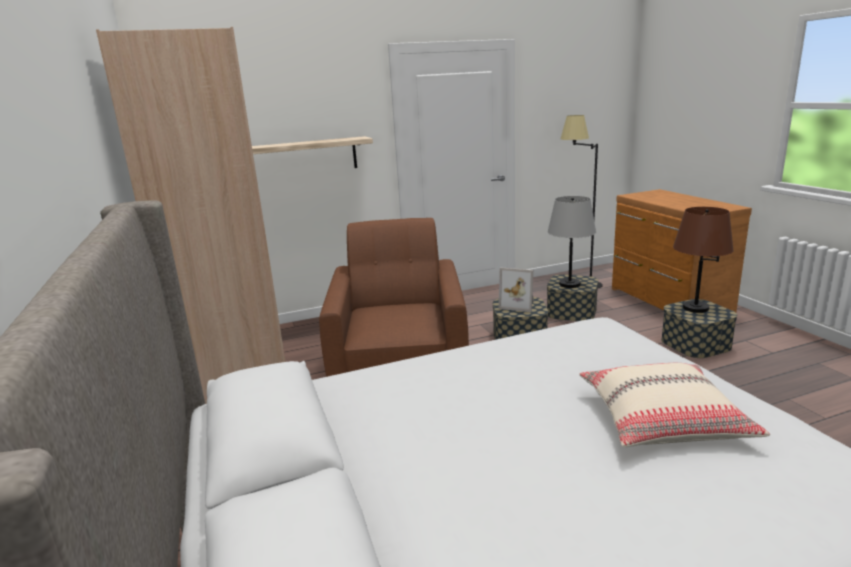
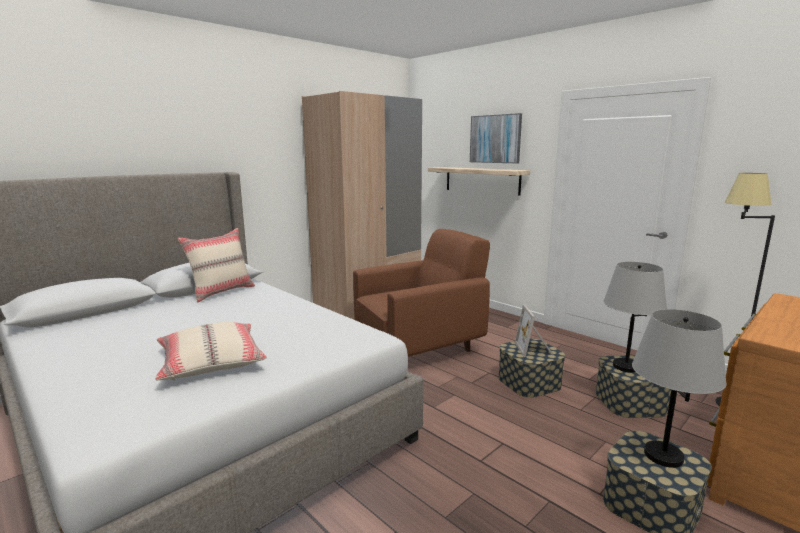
camera: 65 degrees right, 5 degrees down
brown table lamp [673,207,734,313] -> grey table lamp [632,309,726,468]
none -> beige pillow [178,228,255,302]
none -> picture [470,113,522,163]

